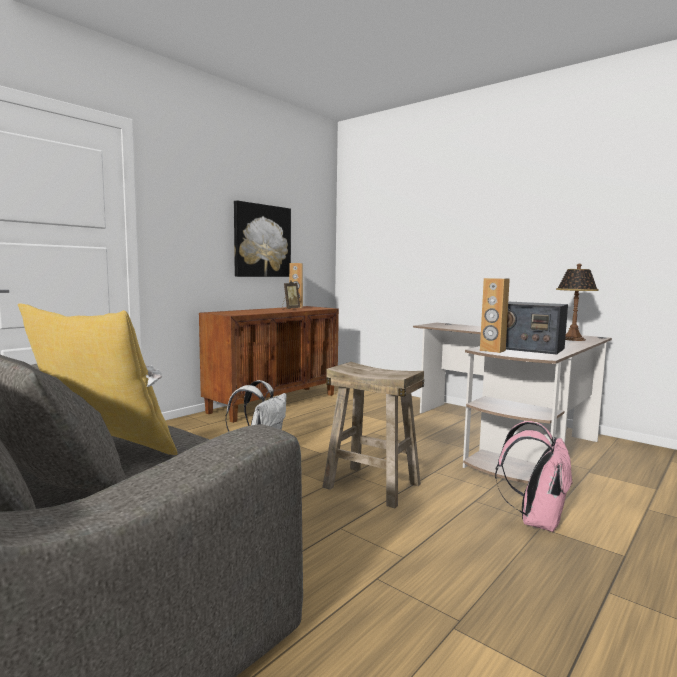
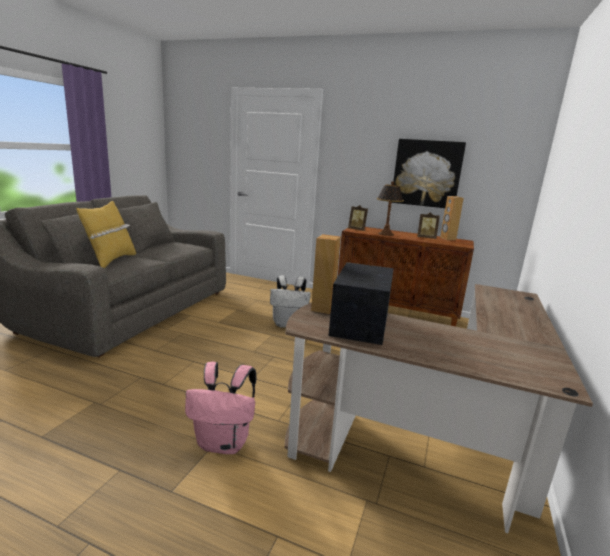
camera: 70 degrees right, 10 degrees up
beige stool [322,362,424,508] -> none
table lamp [556,264,599,341] -> table lamp moved to [377,181,404,236]
none -> picture frame [348,205,368,231]

